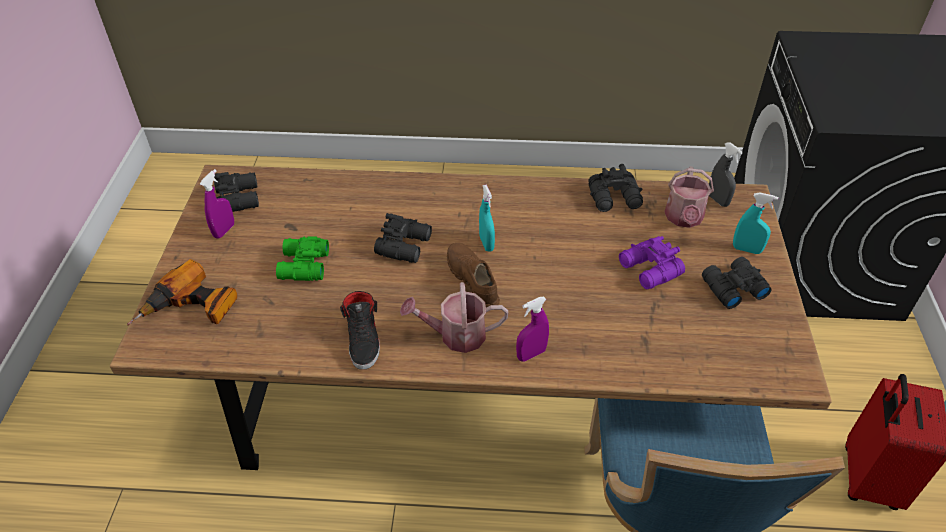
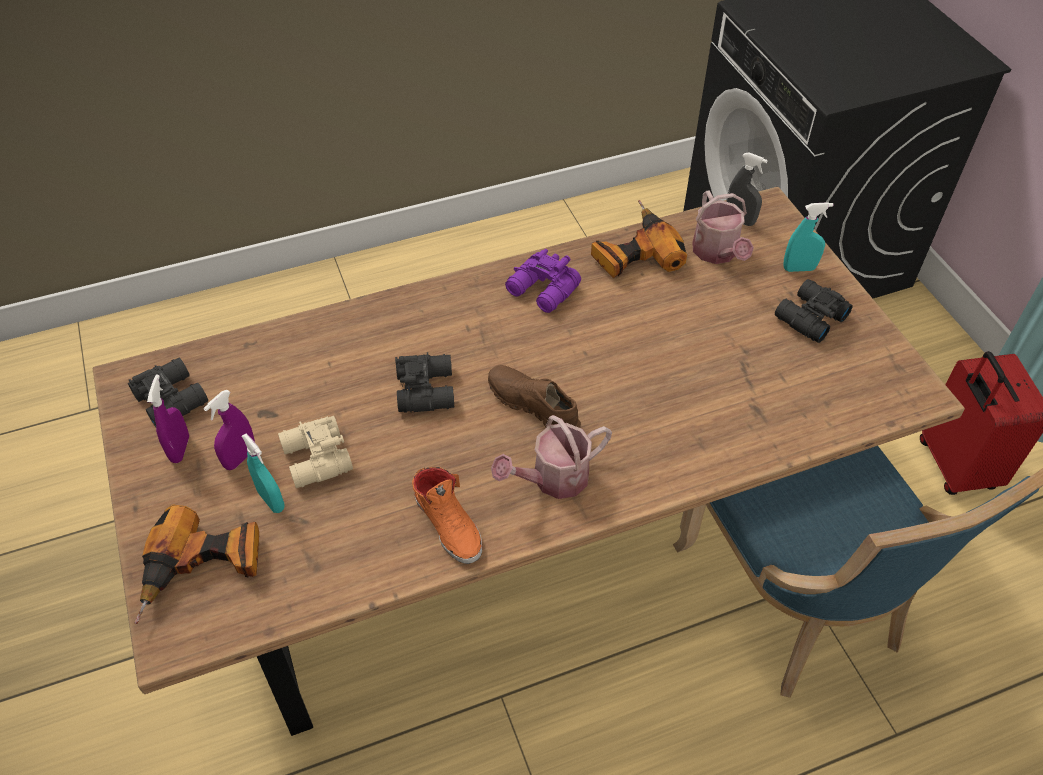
camera: 25 degrees left, 5 degrees up
green binoculars [276,237,329,281] -> beige binoculars [278,416,353,488]
black shoe [340,291,380,369] -> orange shoe [412,467,482,564]
turquoise spray bottle [479,185,495,252] -> turquoise spray bottle moved to [242,433,285,513]
purple spray bottle [516,297,549,362] -> purple spray bottle moved to [203,390,255,470]
black binoculars [588,164,643,212] -> power drill [591,200,687,278]
purple binoculars [619,236,685,289] -> purple binoculars moved to [505,249,581,313]

